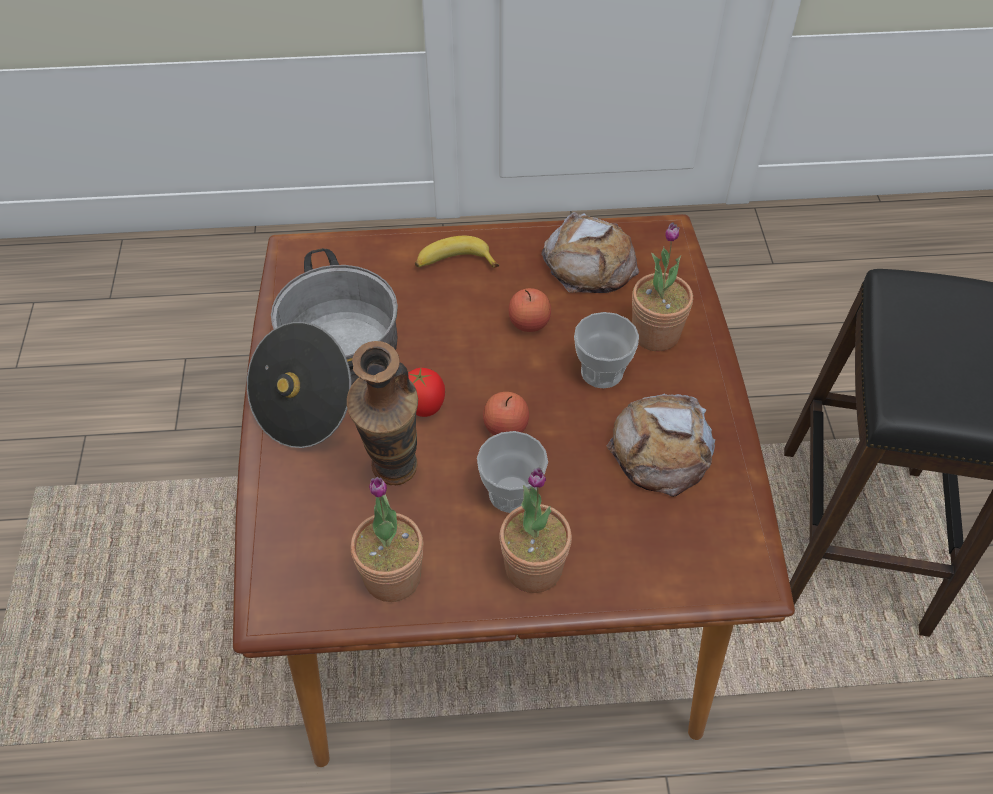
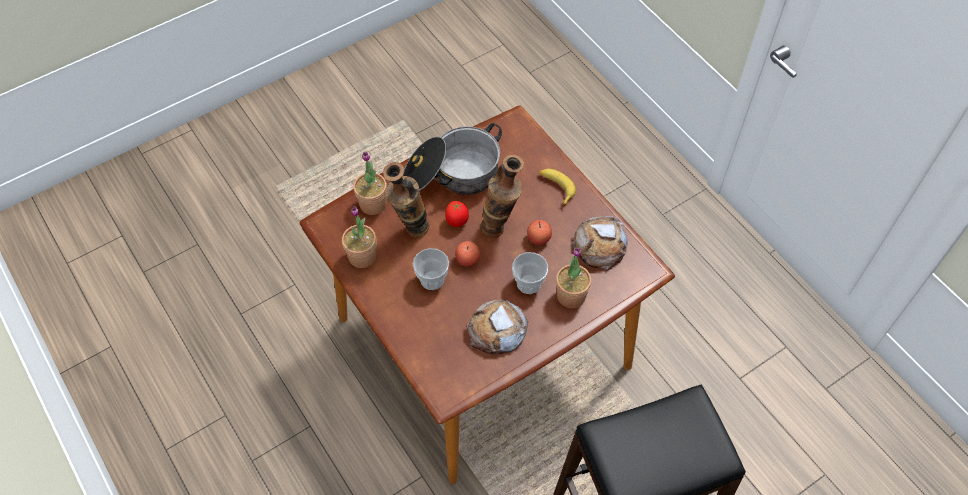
camera: 60 degrees right, 5 degrees up
potted plant [499,468,572,593] -> potted plant moved to [353,152,387,215]
none -> vase [480,155,525,238]

